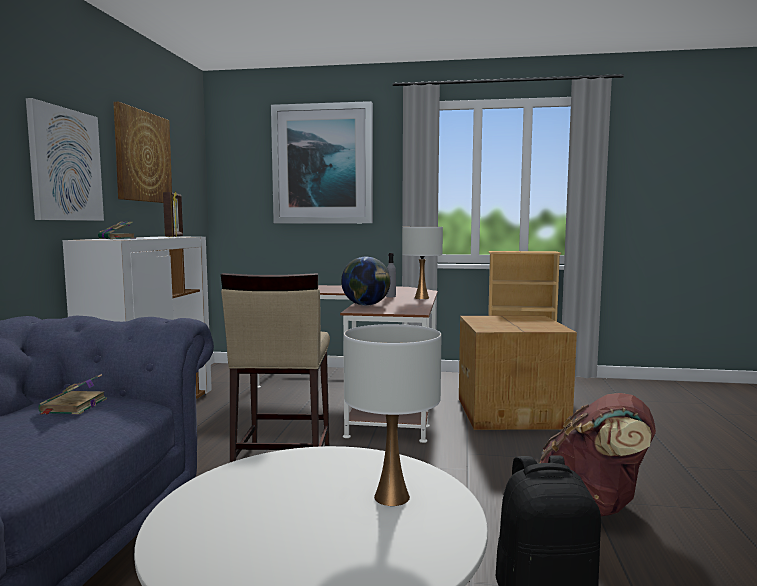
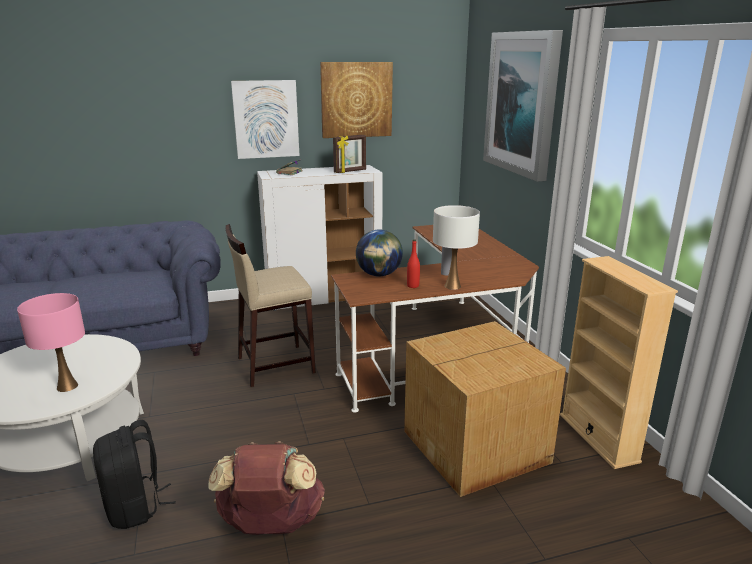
camera: 65 degrees right, 15 degrees up
book [38,374,107,415] -> none
white table lamp [344,324,441,506] -> pink table lamp [17,293,85,392]
none -> red bottle [407,239,420,288]

